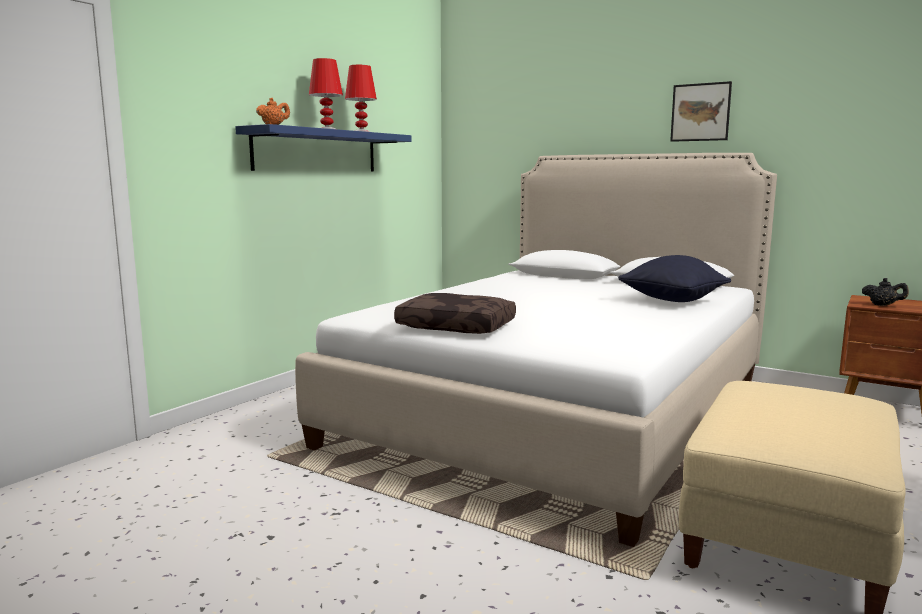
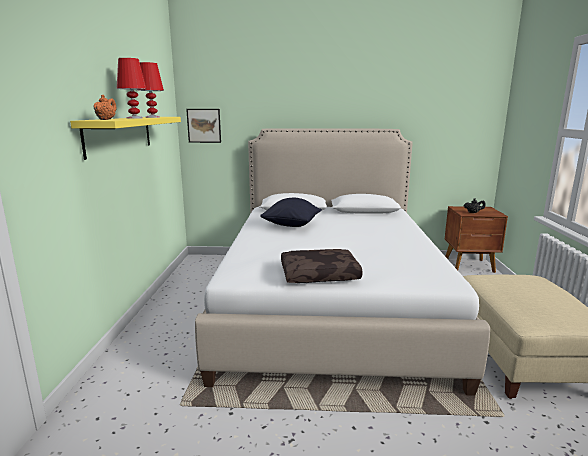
camera: 30 degrees left, 5 degrees up
blue shelf [235,124,411,171] -> yellow shelf [70,117,181,160]
black pillow [618,255,731,302] -> black pillow moved to [260,198,322,227]
picture [670,81,732,142] -> picture moved to [186,109,221,143]

